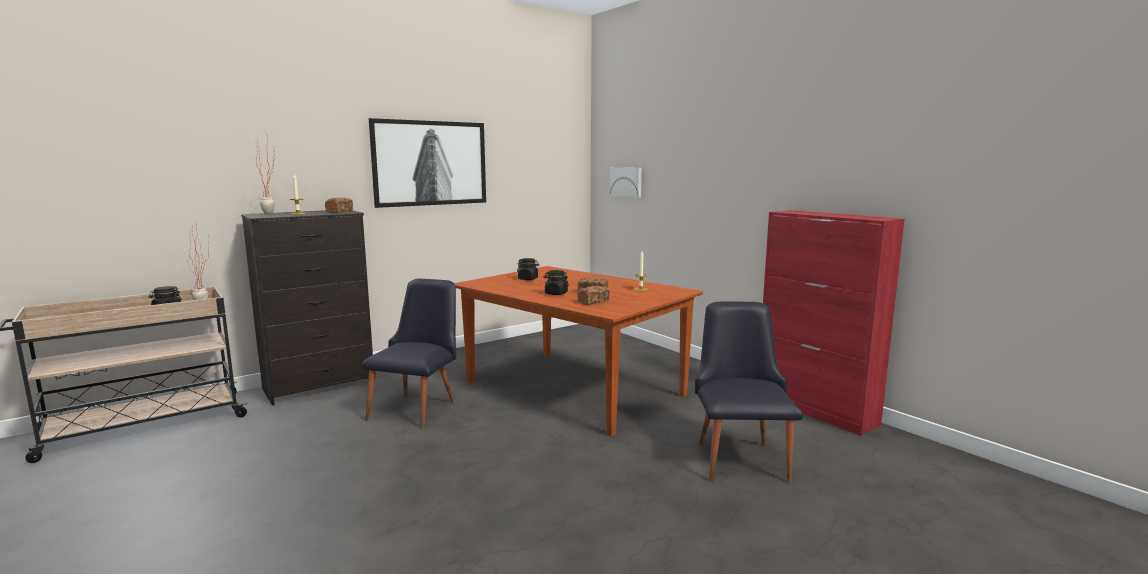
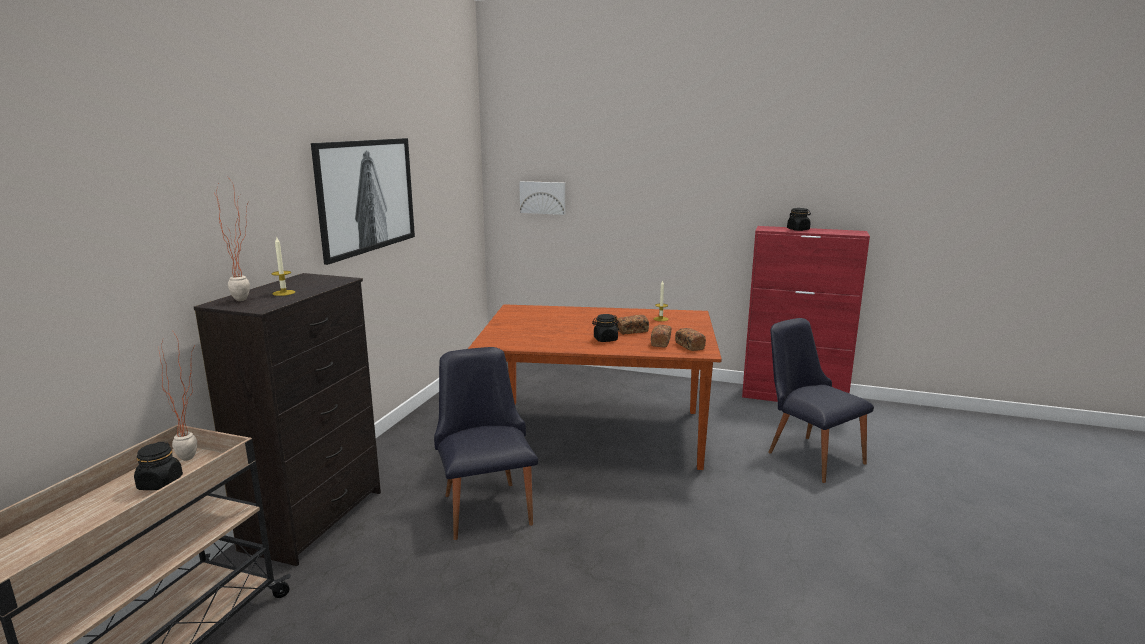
camera: 35 degrees left, 5 degrees up
bread [325,198,353,213] -> bread moved to [675,328,706,351]
black jar [517,258,539,280] -> black jar moved to [787,208,811,231]

